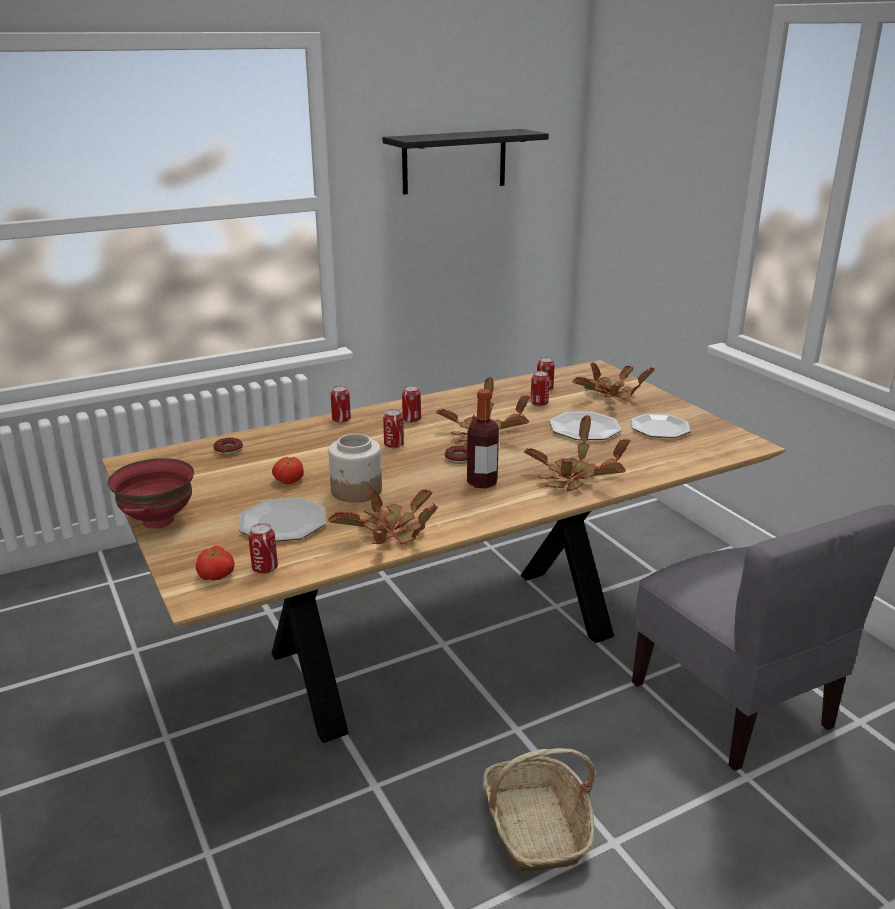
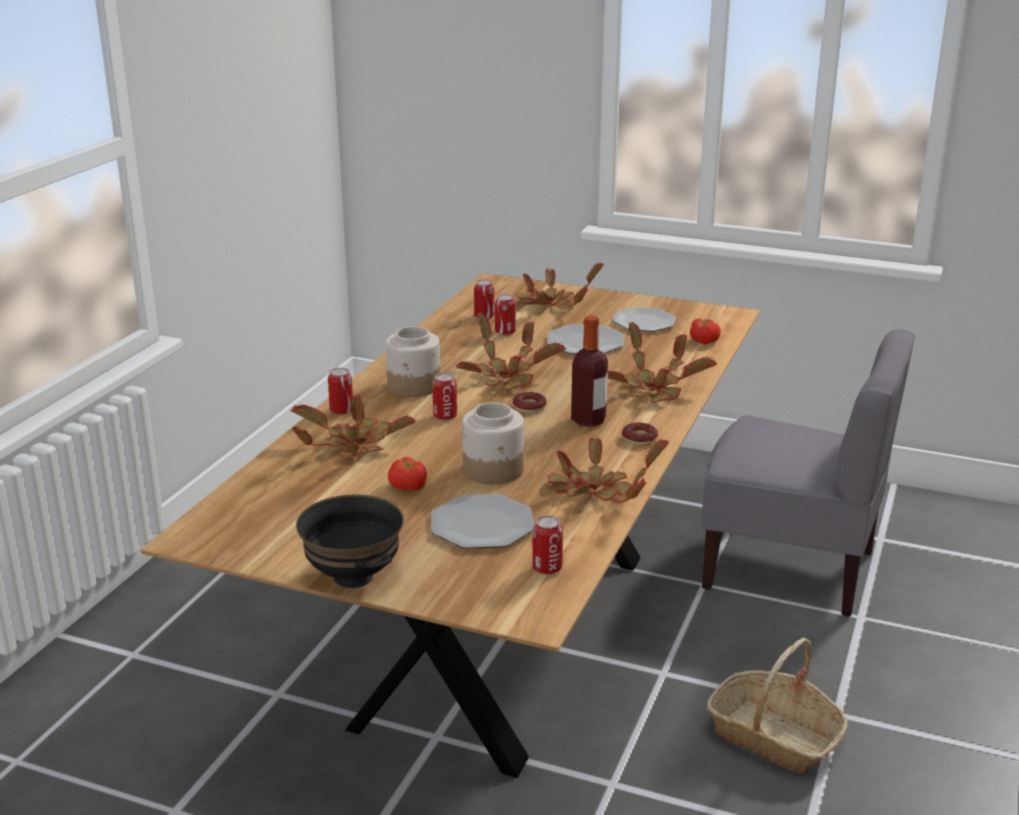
camera: 40 degrees left, 0 degrees up
red bowl [108,458,194,529] -> black bowl [296,494,404,588]
tomato [196,546,235,580] -> tomato moved to [690,318,721,344]
donut [213,438,243,455] -> donut moved to [622,423,658,445]
black shelf [383,129,549,195] -> none
can [402,386,421,423] -> jar [386,326,440,397]
none -> potted plant [290,395,416,457]

